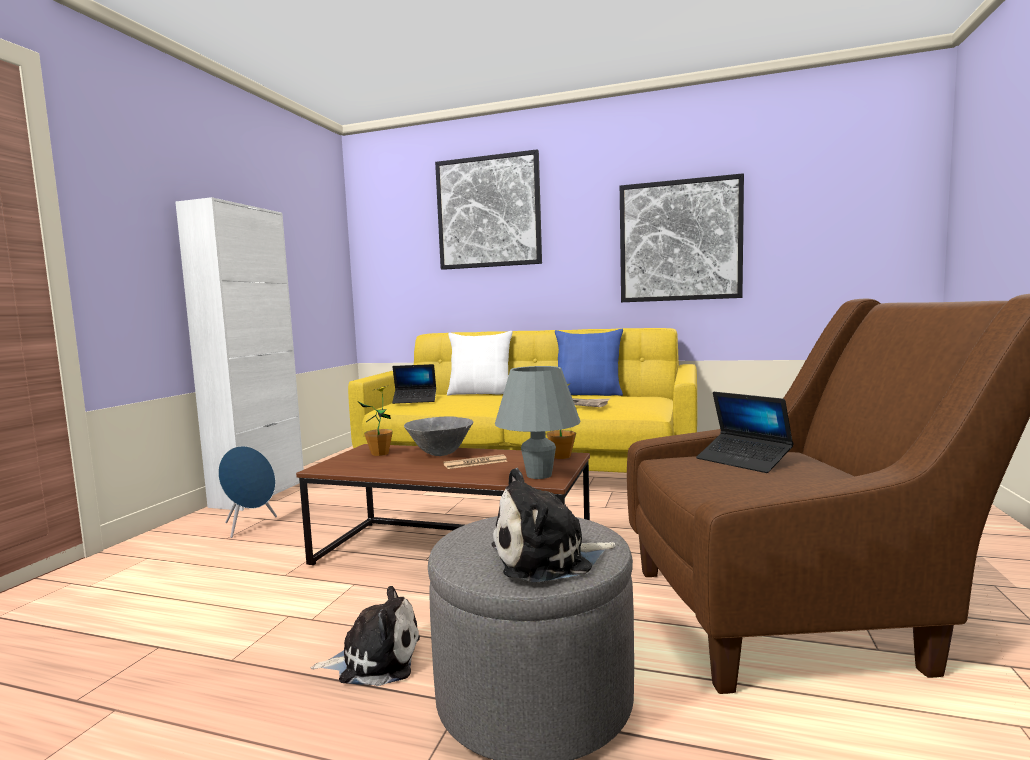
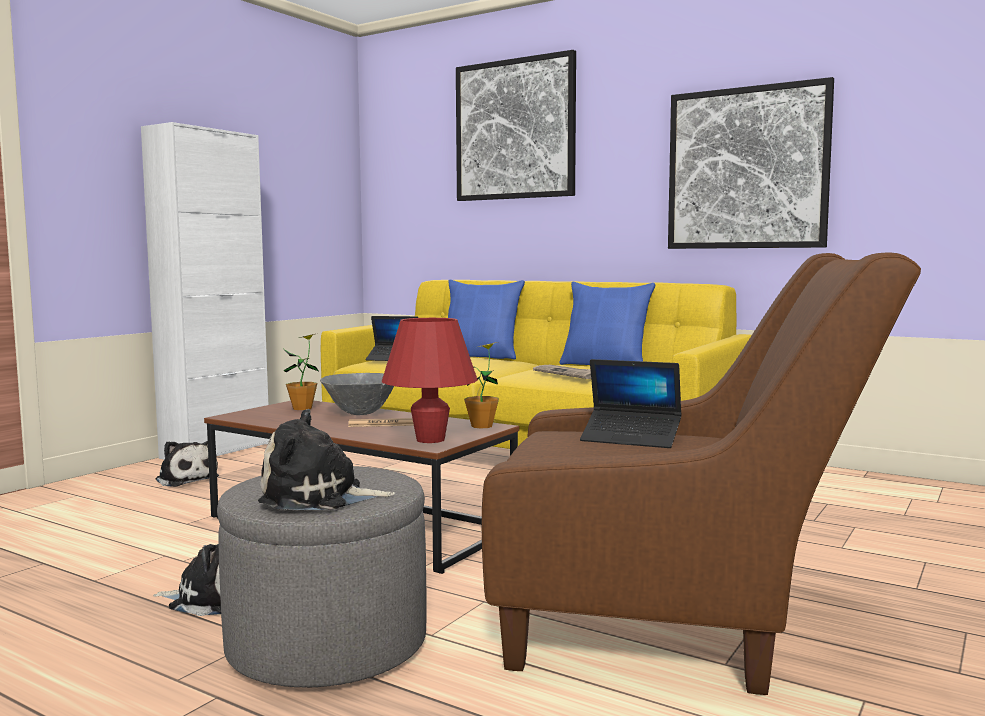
camera: 15 degrees right, 0 degrees up
blue speaker [218,446,277,538] -> plush toy [155,440,219,487]
white pillow [447,331,513,396] -> blue pillow [448,280,525,359]
grey table lamp [495,366,581,479] -> red table lamp [382,318,478,443]
laptop [696,392,794,473] -> laptop turned 45 degrees counterclockwise [580,359,682,448]

